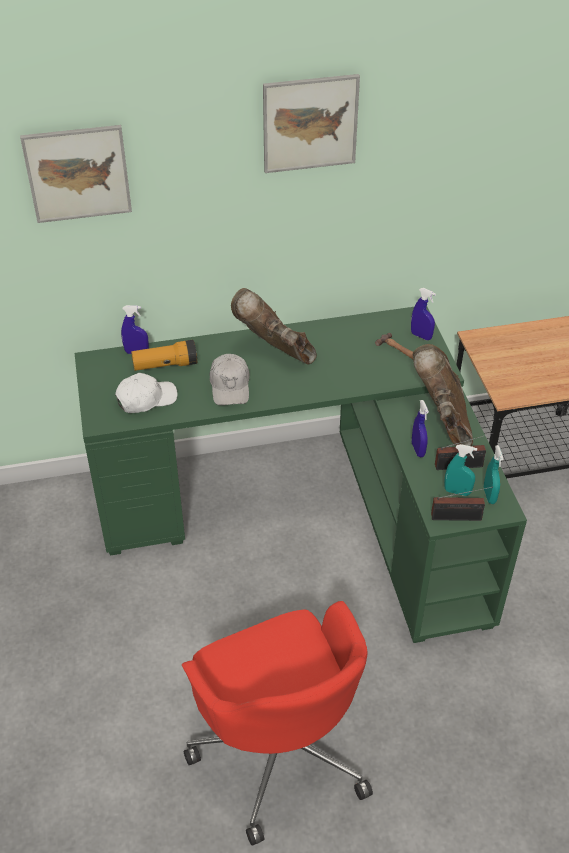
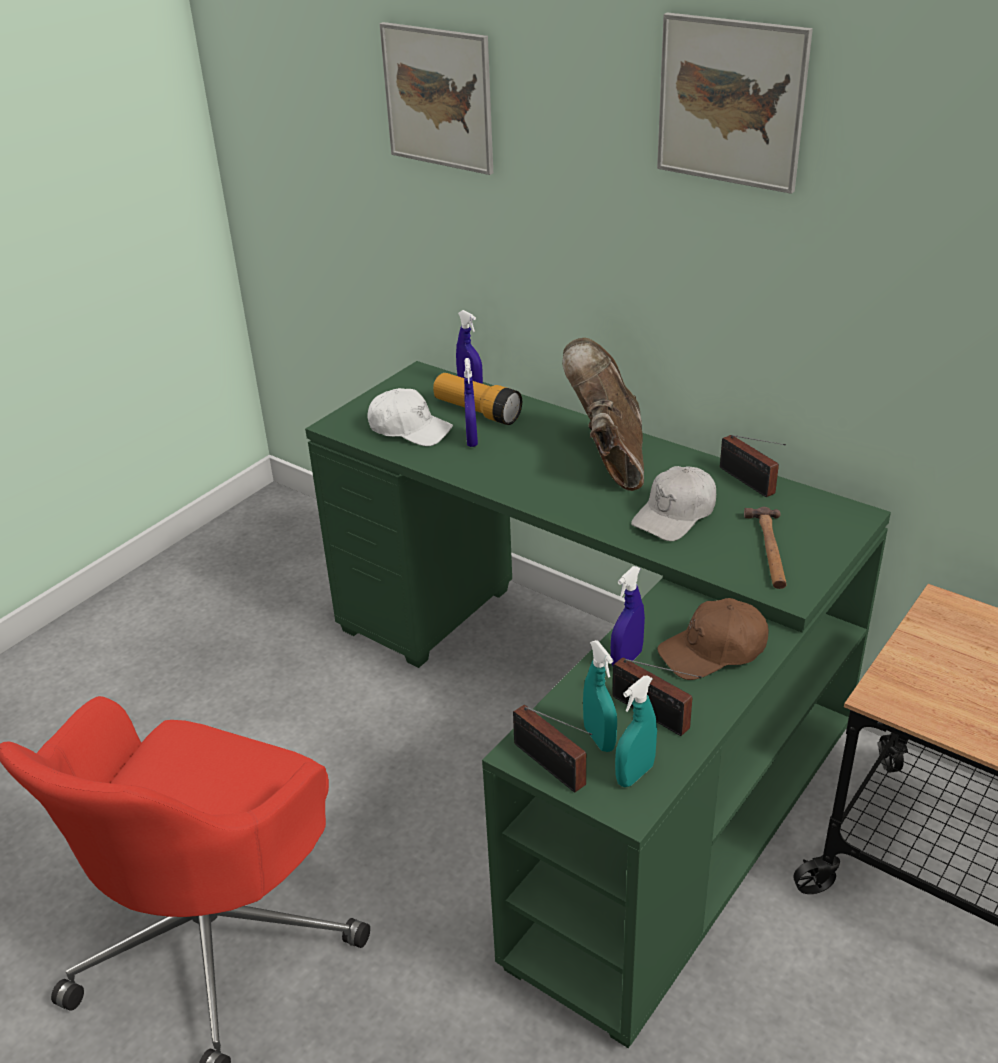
camera: 50 degrees right, 10 degrees down
white cap [209,354,249,405] -> white cap moved to [631,466,716,541]
blue spray bottle [411,288,436,340] -> blue spray bottle moved to [464,358,478,447]
brown boot [413,344,473,446] -> brown cap [657,598,769,680]
none -> radio [720,435,786,497]

